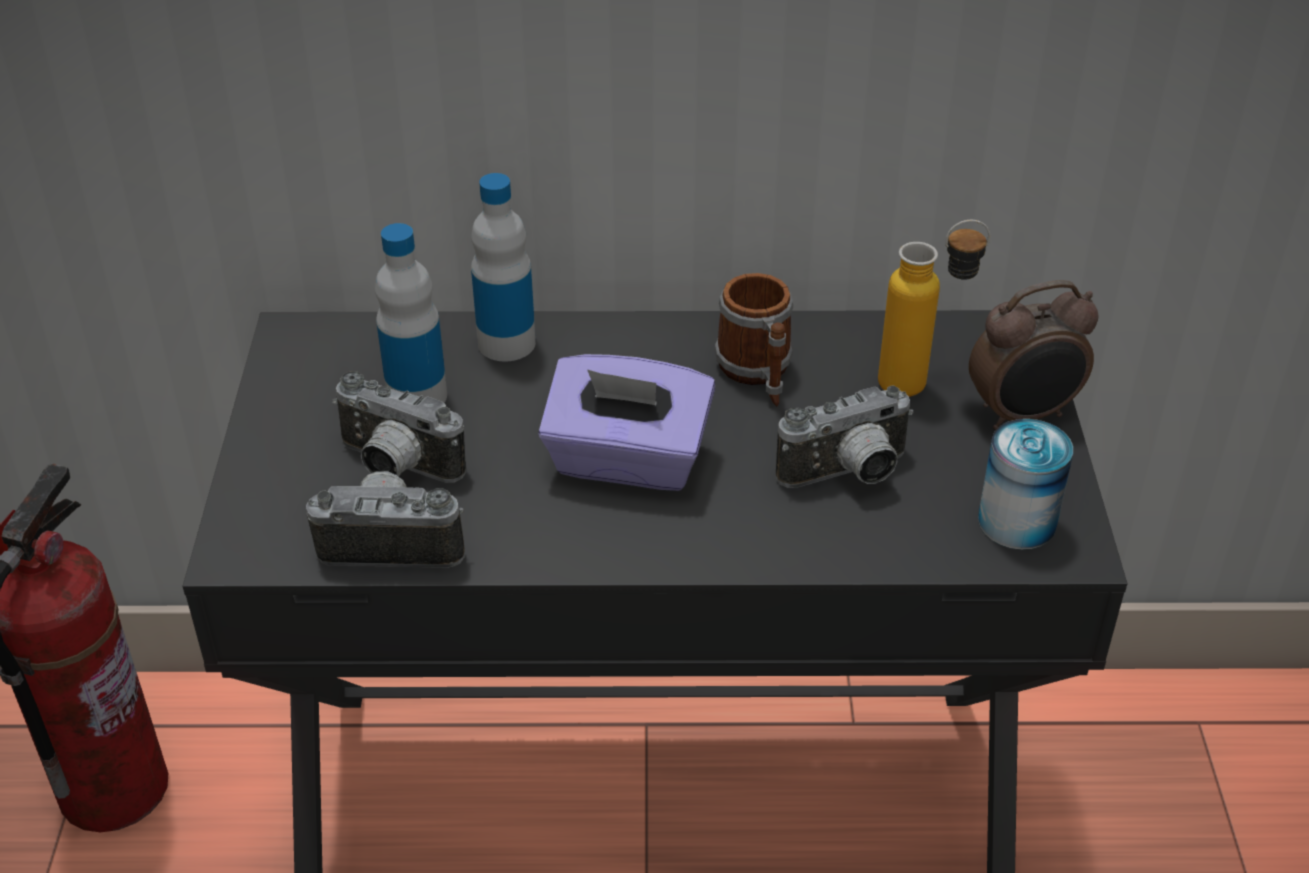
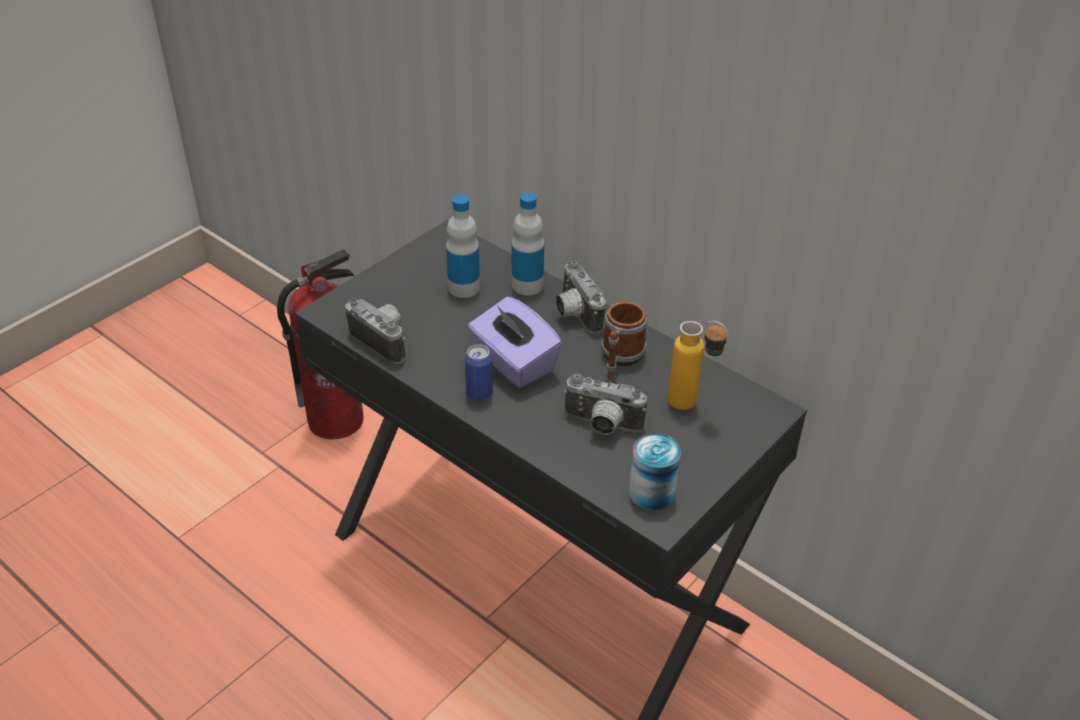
camera: 40 degrees right, 0 degrees up
camera [332,371,466,483] -> camera moved to [555,259,606,334]
alarm clock [969,280,1098,430] -> none
none -> can [465,344,493,401]

